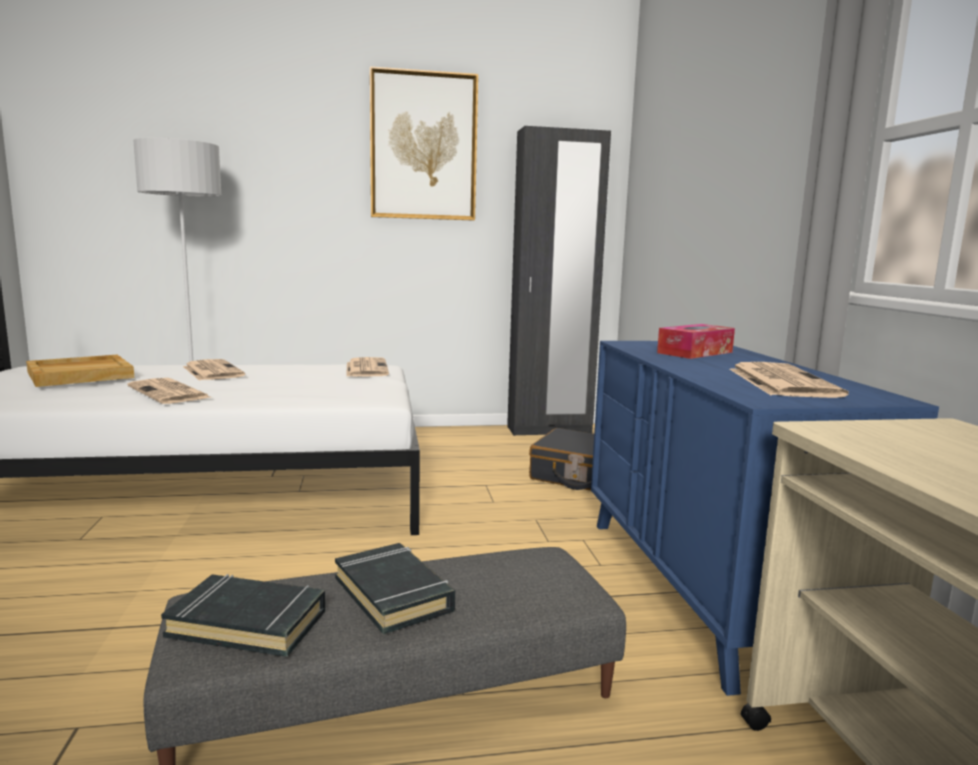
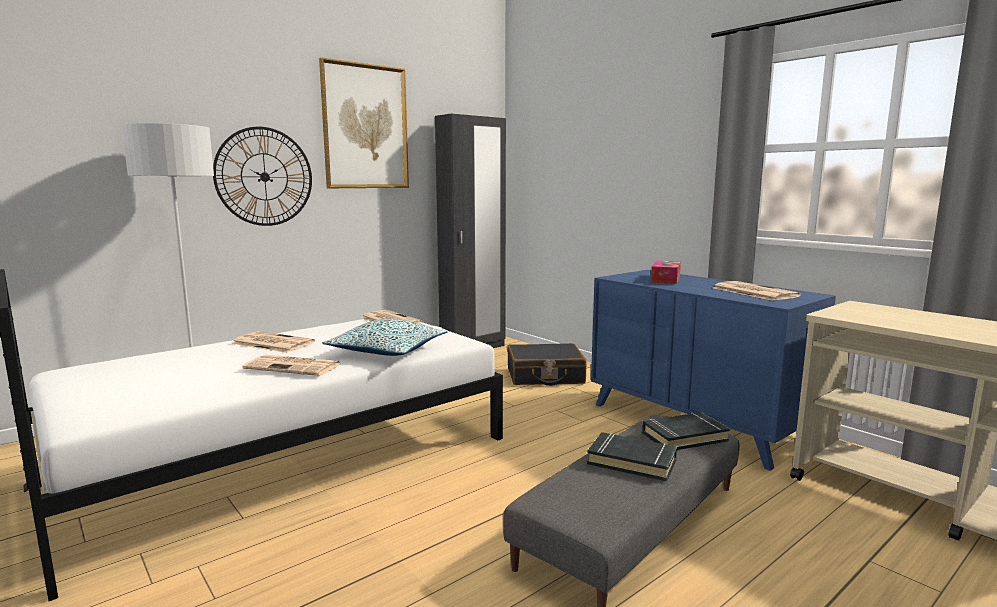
camera: 30 degrees left, 0 degrees up
beige tray [26,355,134,387] -> none
black book [161,574,325,657] -> black book moved to [642,412,731,450]
none -> wall clock [213,127,312,226]
none -> pillow [322,319,447,356]

